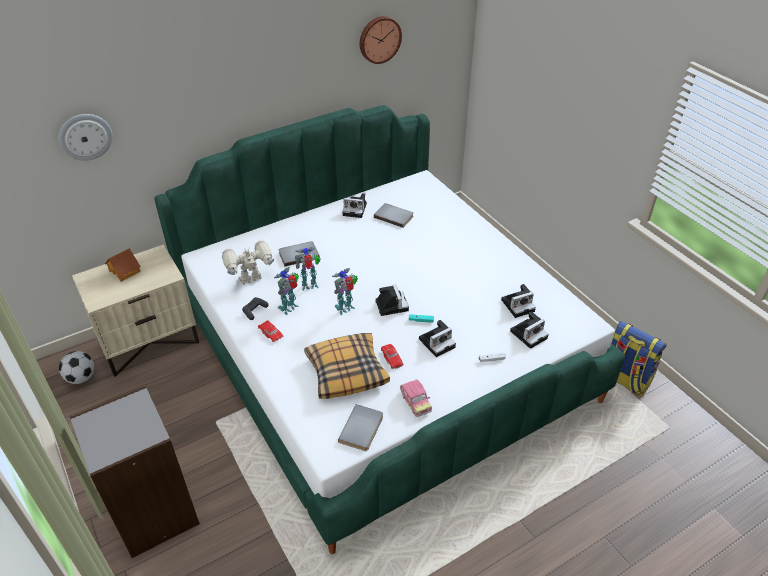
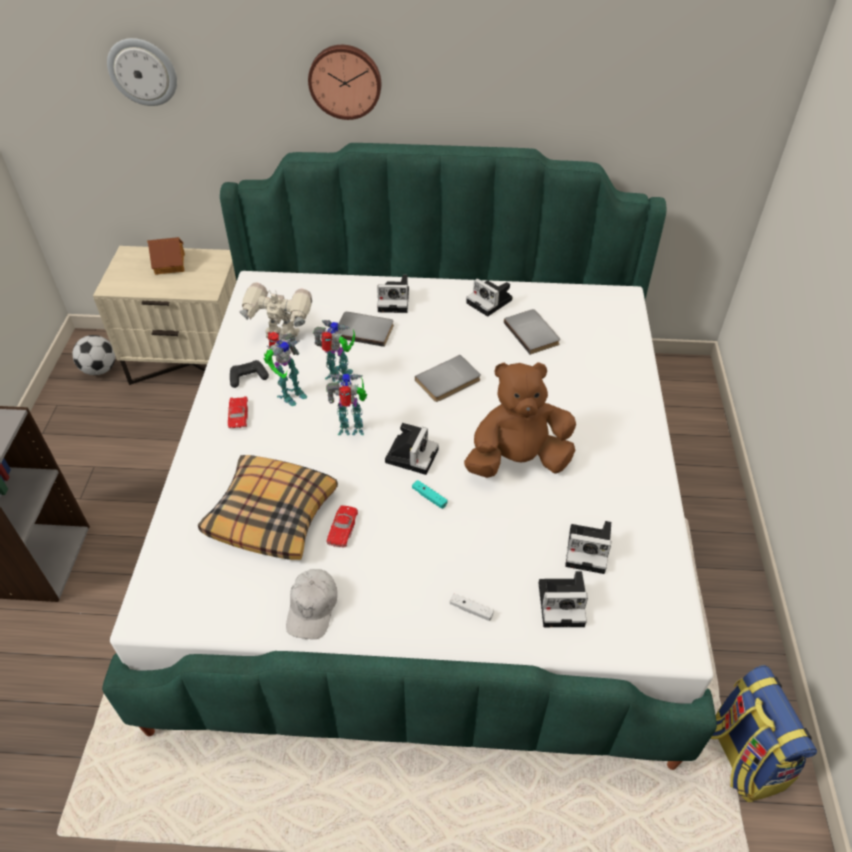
camera: 35 degrees right, 5 degrees up
toy robot [274,267,299,315] -> toy robot turned 150 degrees clockwise [263,331,307,406]
grey book [338,404,383,451] -> grey book moved to [415,355,481,402]
wall clock [360,16,402,64] -> wall clock moved to [308,45,381,120]
toy car [400,379,432,417] -> white cap [286,569,337,639]
camera [419,320,456,357] -> camera moved to [377,275,409,313]
none -> brown plush toy [464,362,576,478]

